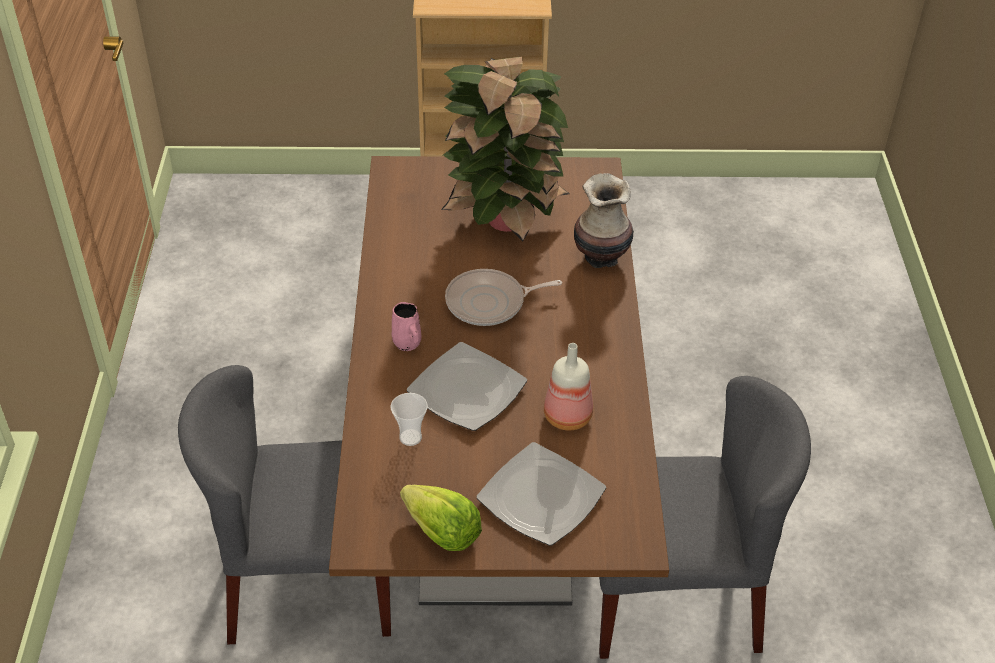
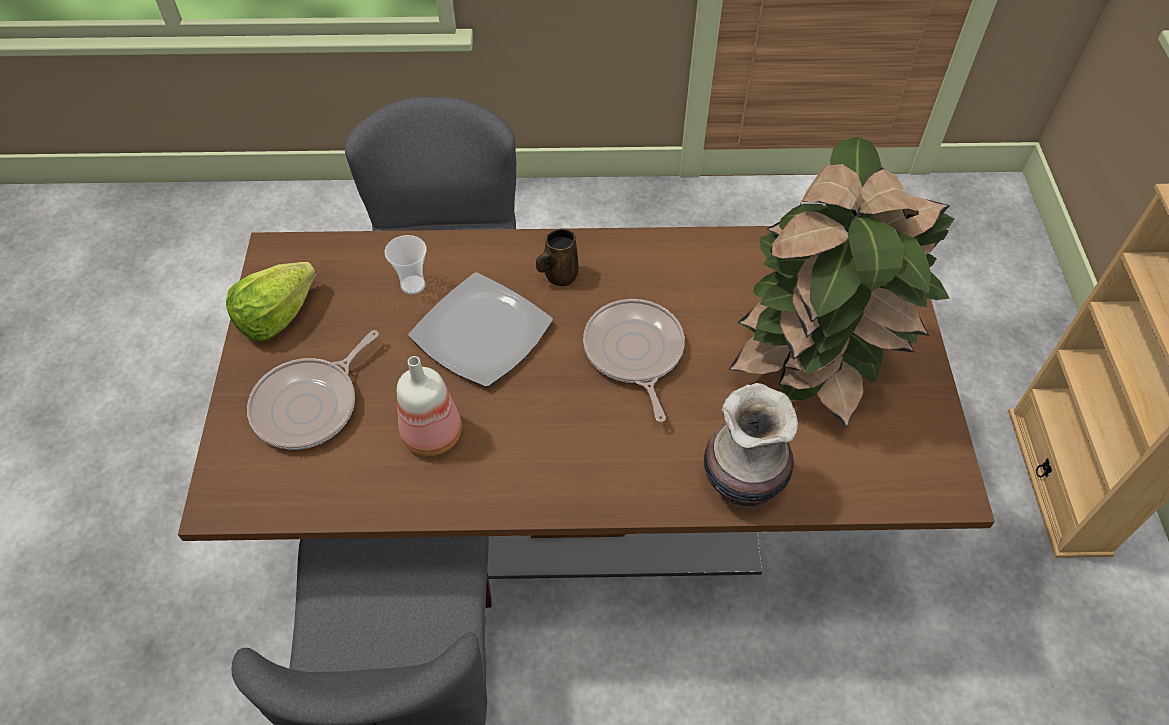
camera: 90 degrees right, 10 degrees up
pink mug [392,302,421,351] -> brown mug [536,229,579,286]
plate [476,442,606,546] -> frying pan [247,330,379,450]

